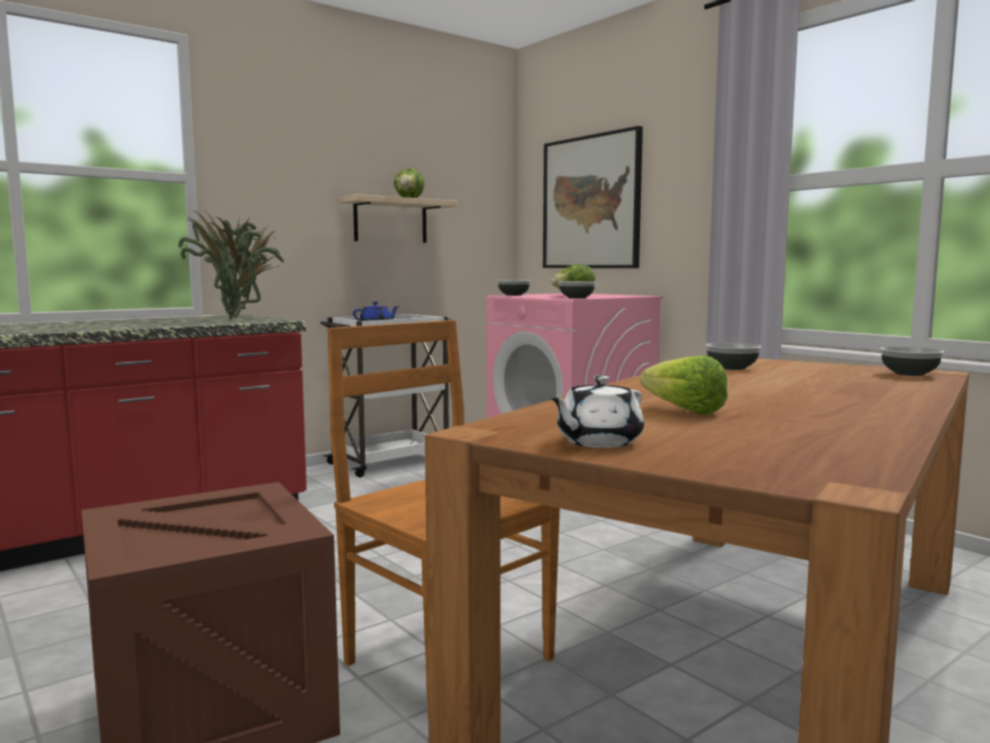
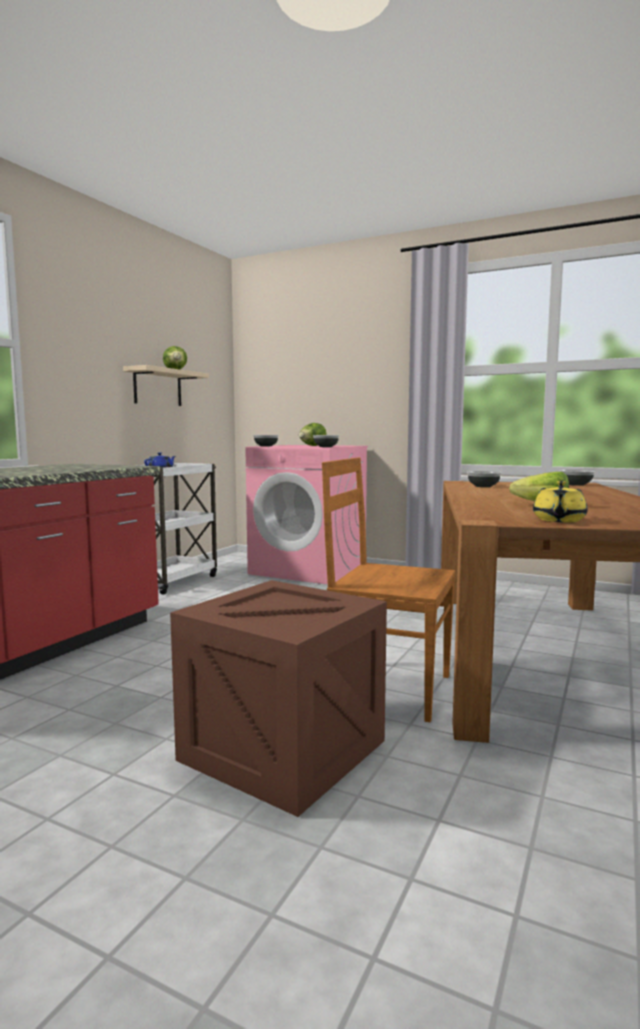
camera: 25 degrees left, 0 degrees up
potted plant [178,208,284,319] -> none
picture [543,126,643,268] -> none
white teapot [550,375,644,448] -> yellow teapot [533,481,587,522]

